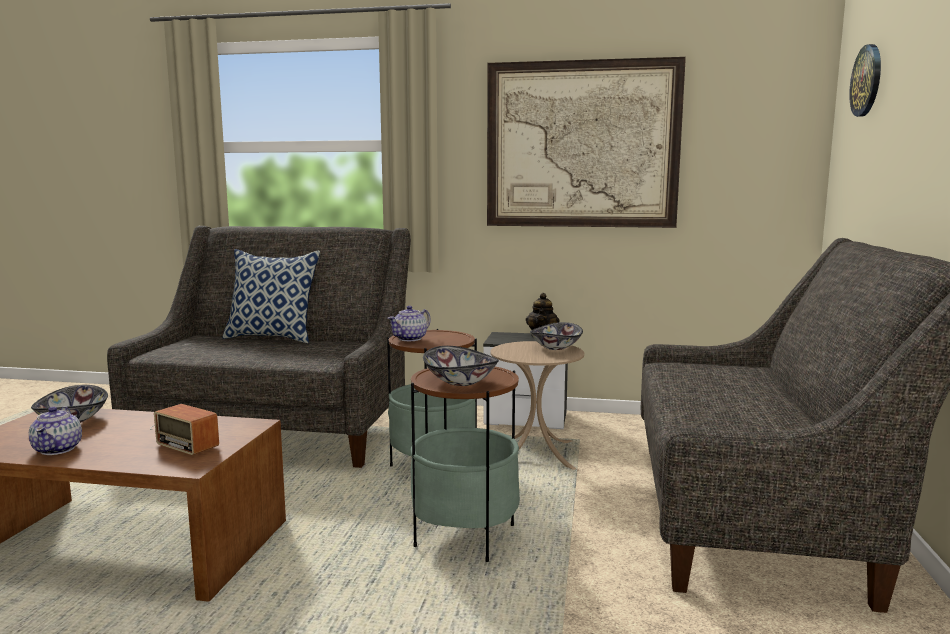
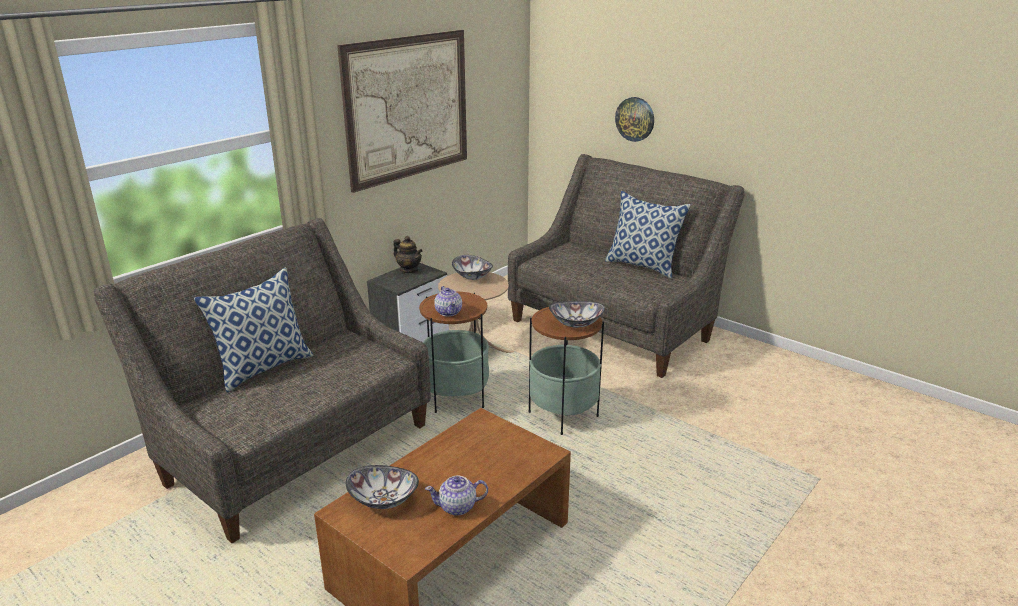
camera: 60 degrees left, 15 degrees up
teapot [29,407,82,455] -> teapot turned 150 degrees clockwise [425,476,488,516]
radio [150,404,219,455] -> none
wall clock [849,44,881,117] -> wall clock moved to [615,97,654,142]
none -> pillow [605,191,690,279]

